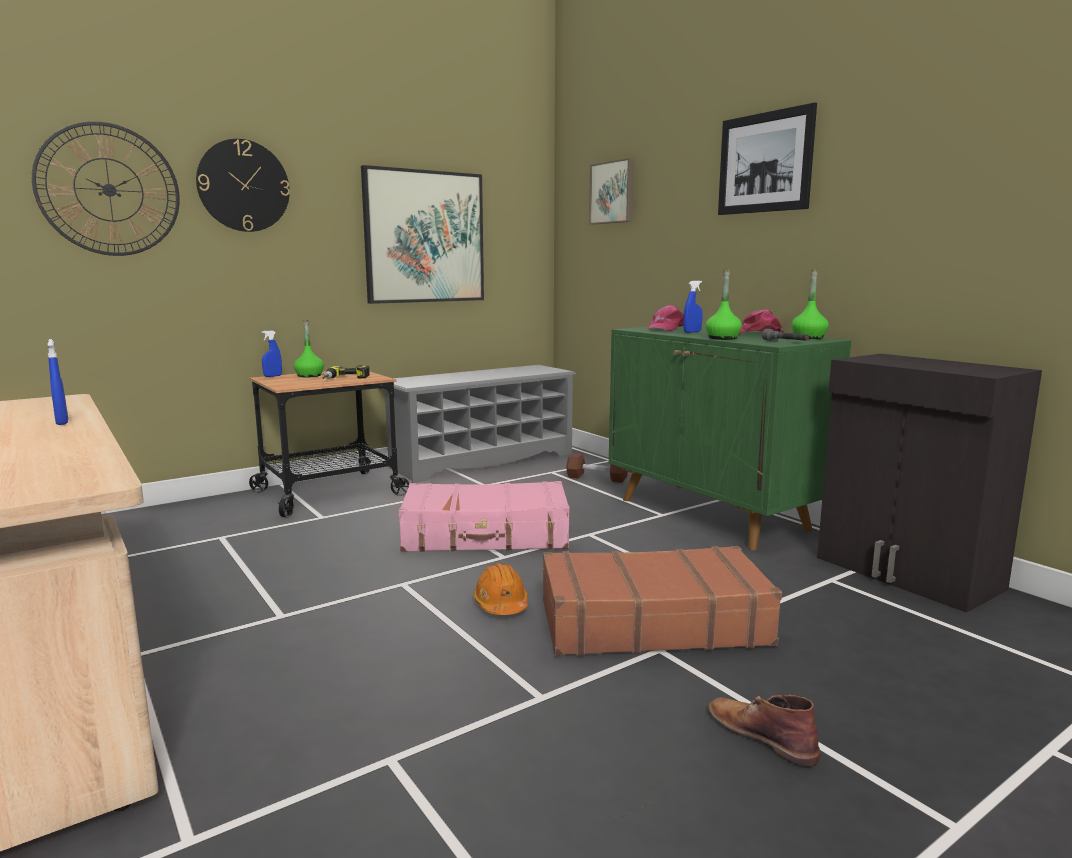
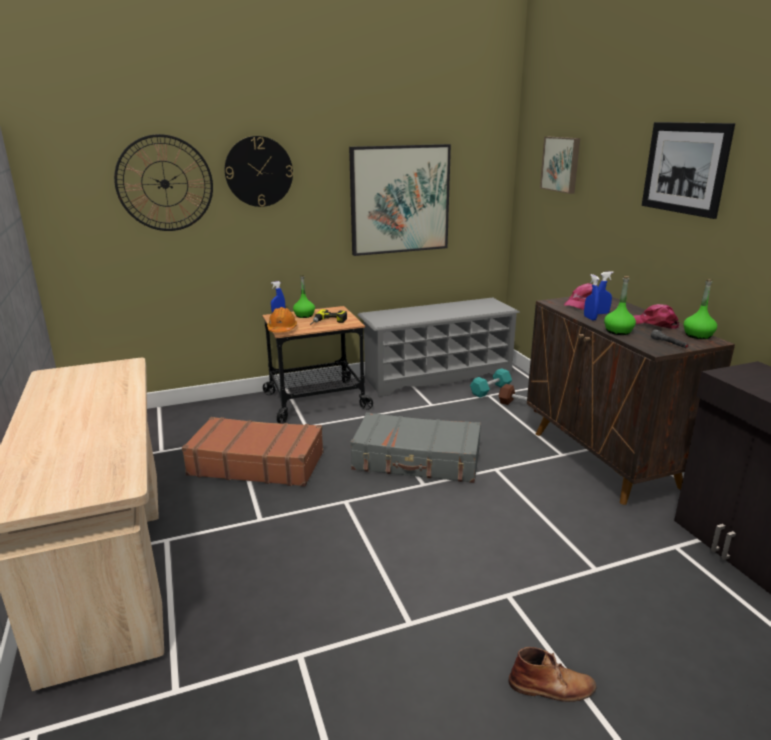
camera: 15 degrees right, 10 degrees up
blue spray bottle [47,339,68,425] -> blue spray bottle moved to [584,274,600,320]
pink suitcase [398,481,570,552] -> grey suitcase [350,412,481,483]
orange hard hat [473,563,528,615] -> orange hard hat moved to [267,307,297,332]
brown suitcase [543,546,782,656] -> brown suitcase moved to [182,417,323,487]
green cabinet [609,326,851,550] -> brown cabinet [527,297,735,505]
brown boot [708,695,820,767] -> brown boot turned 120 degrees clockwise [508,647,597,702]
none -> turquoise dumbbell [470,368,512,398]

